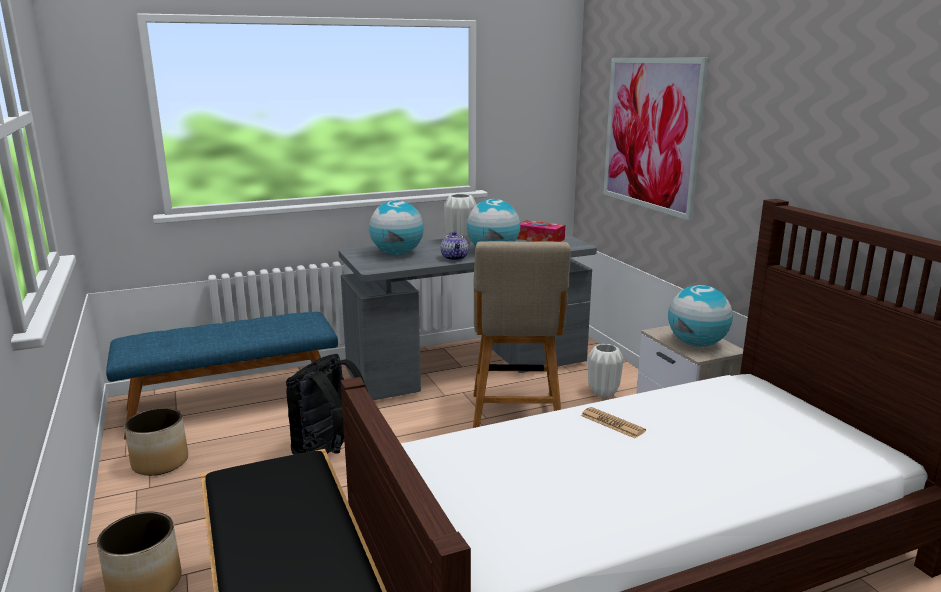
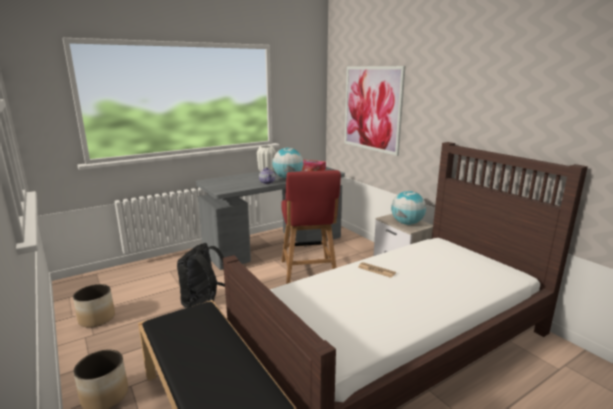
camera: 10 degrees left, 0 degrees up
blue bench [106,312,338,439] -> none
globe [369,200,423,255] -> none
beige chair [473,241,571,428] -> red chair [281,170,341,284]
white vase [588,344,624,397] -> none

